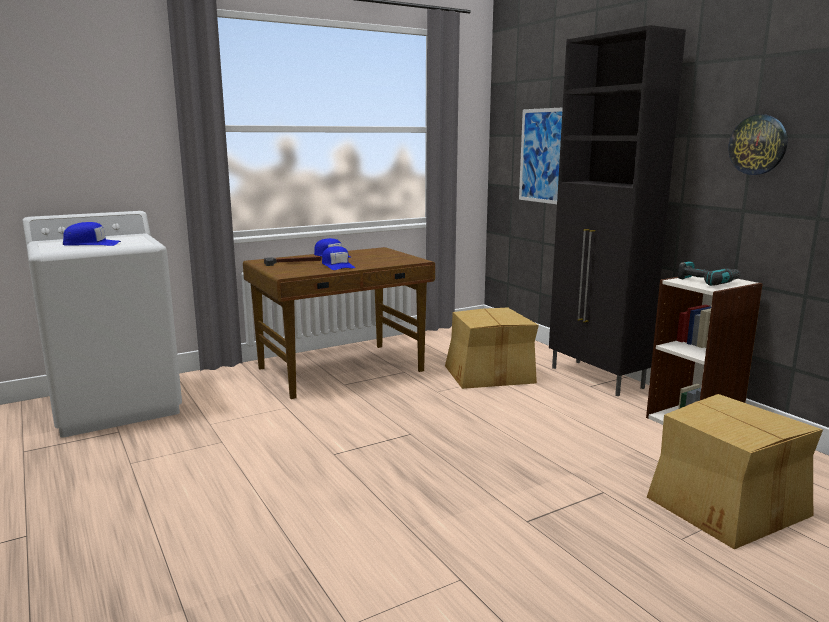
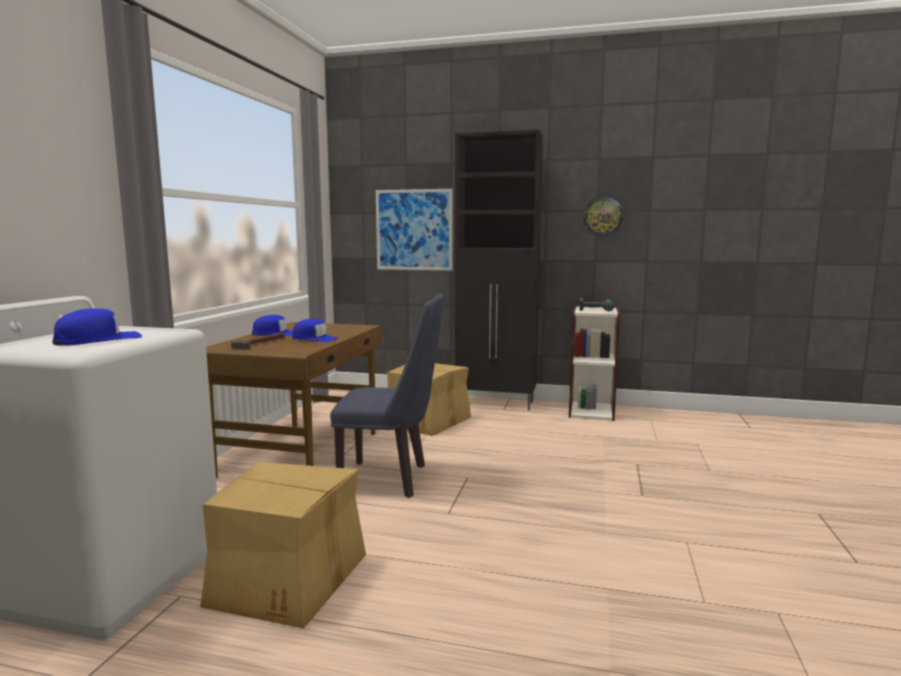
camera: 45 degrees left, 5 degrees down
cardboard box [647,394,823,549] -> cardboard box moved to [200,462,366,628]
none -> blue chair [330,294,445,498]

